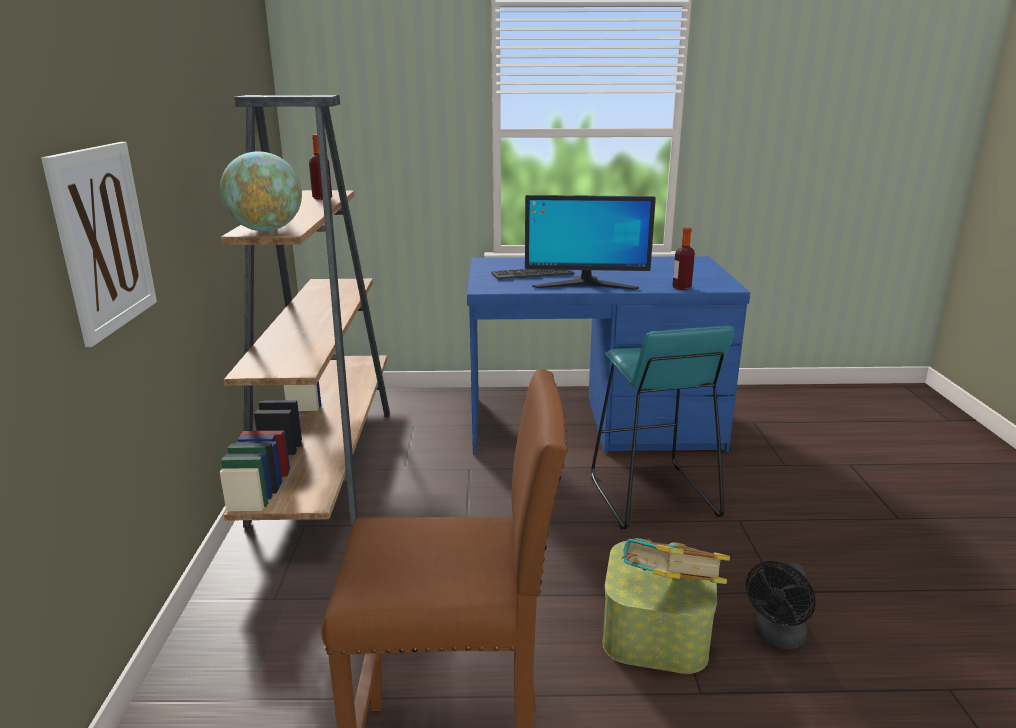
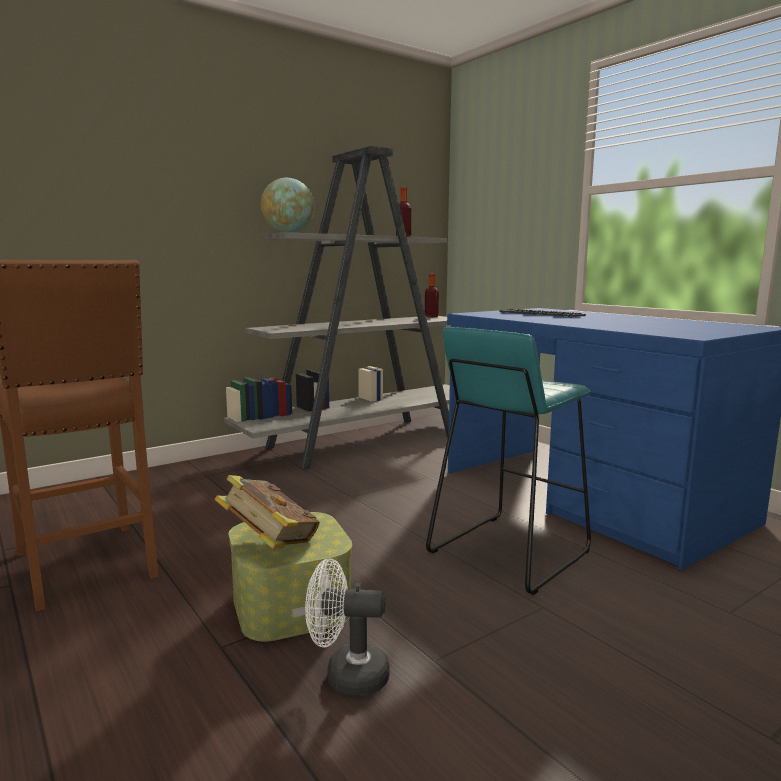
camera: 55 degrees right, 10 degrees down
picture [41,142,157,347] -> none
brown bookcase [220,95,390,527] -> grey bookcase [224,146,450,470]
monitor [525,195,656,290] -> none
bottle [673,227,695,290] -> bottle moved to [425,274,439,317]
black fan [746,561,816,649] -> white fan [305,559,390,695]

